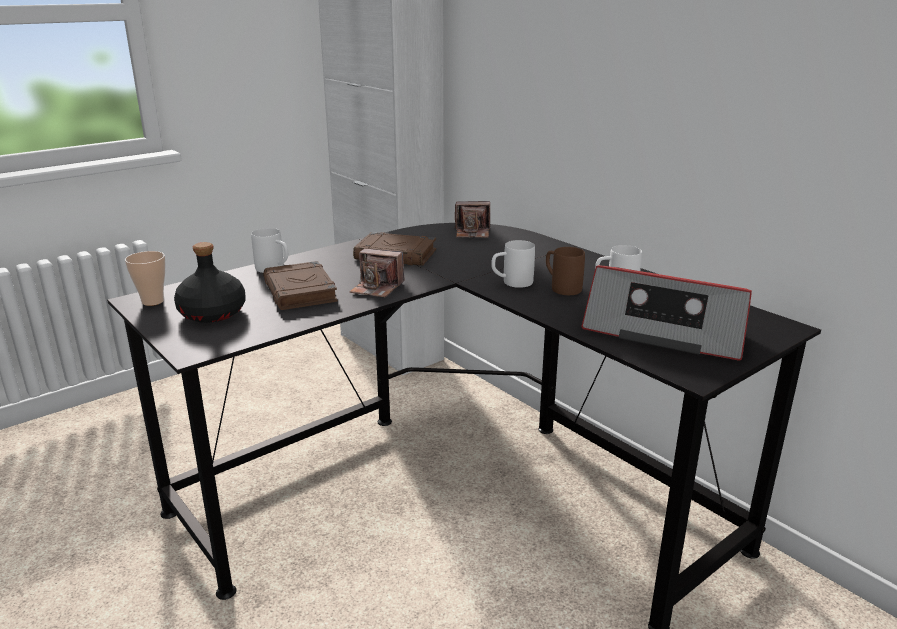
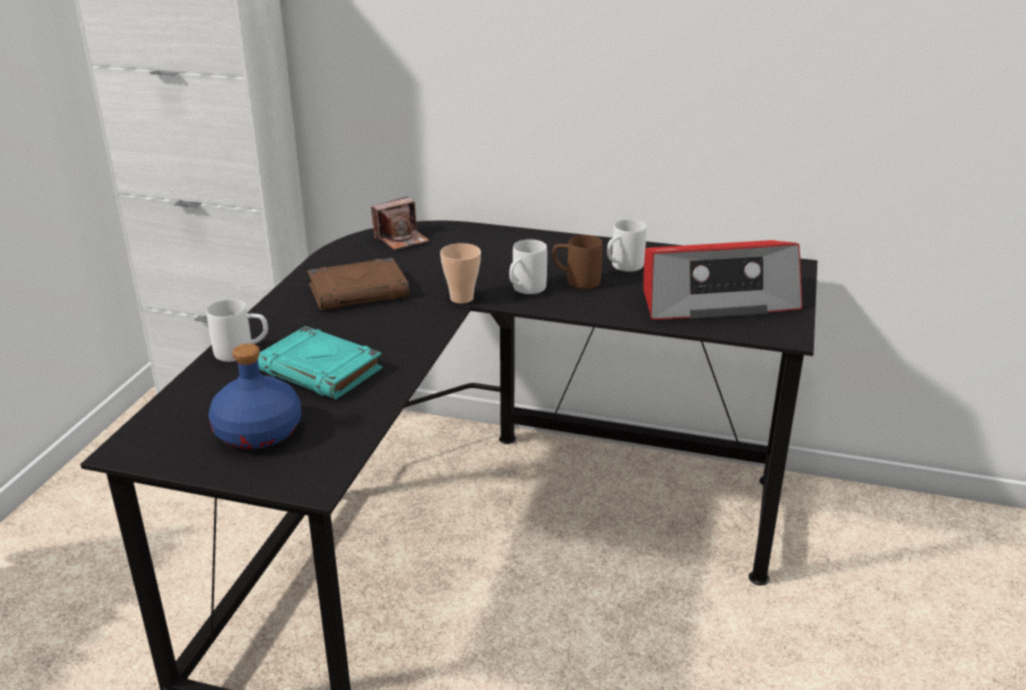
camera: 35 degrees left, 5 degrees up
cup [125,251,166,306] -> cup moved to [440,243,481,304]
black bottle [174,242,246,323] -> blue bottle [208,344,301,449]
brown book [263,261,338,310] -> turquoise book [258,326,382,399]
camera [349,248,404,297] -> none

